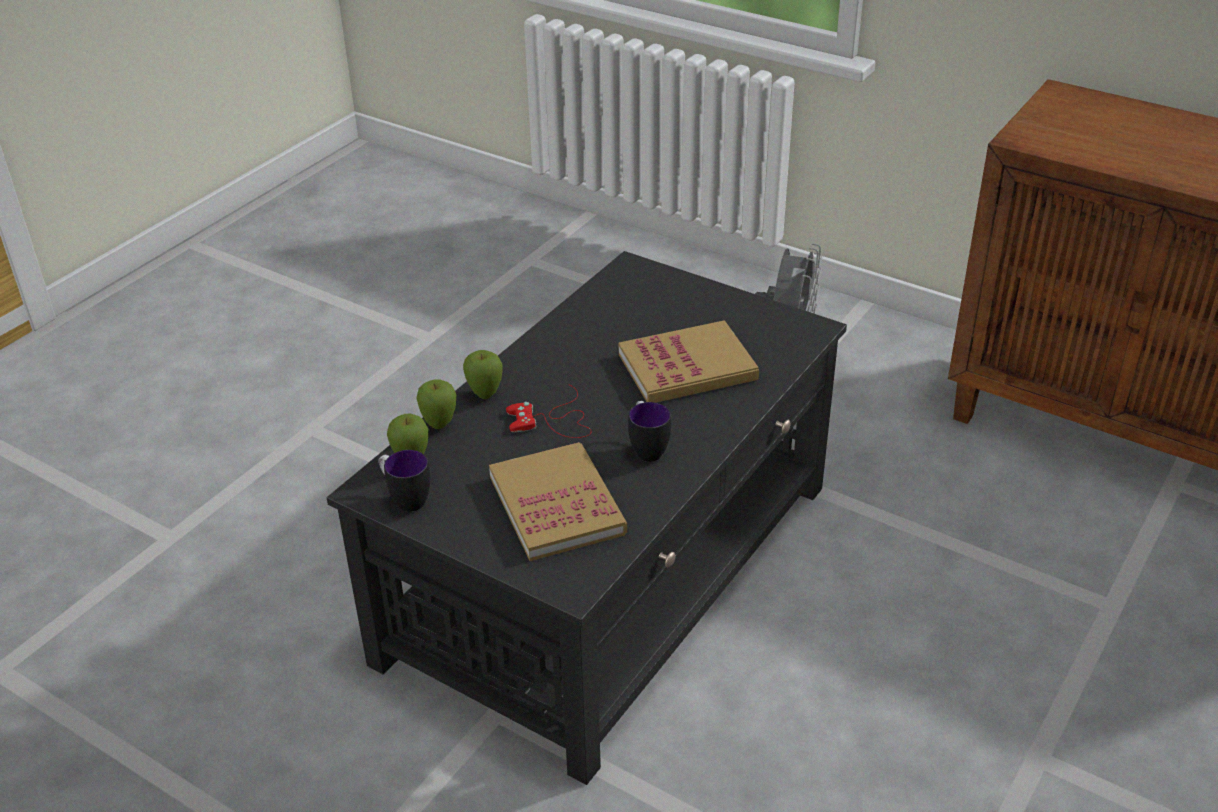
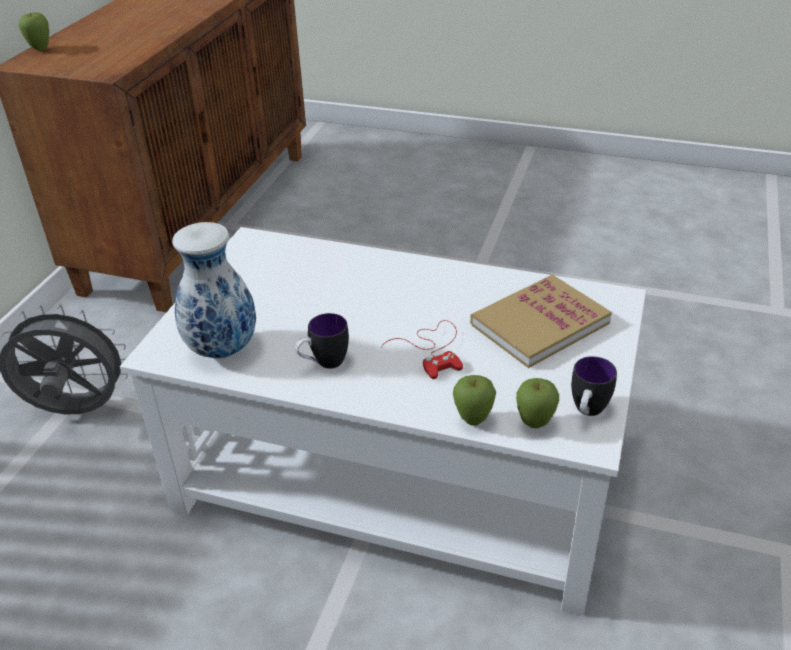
camera: 105 degrees left, 0 degrees up
black coffee table [327,251,847,785] -> white coffee table [120,227,646,616]
apple [463,350,503,399] -> apple moved to [19,12,49,51]
book [619,320,759,403] -> none
mug [628,401,671,462] -> mug moved to [295,313,349,369]
none -> vase [172,222,256,359]

